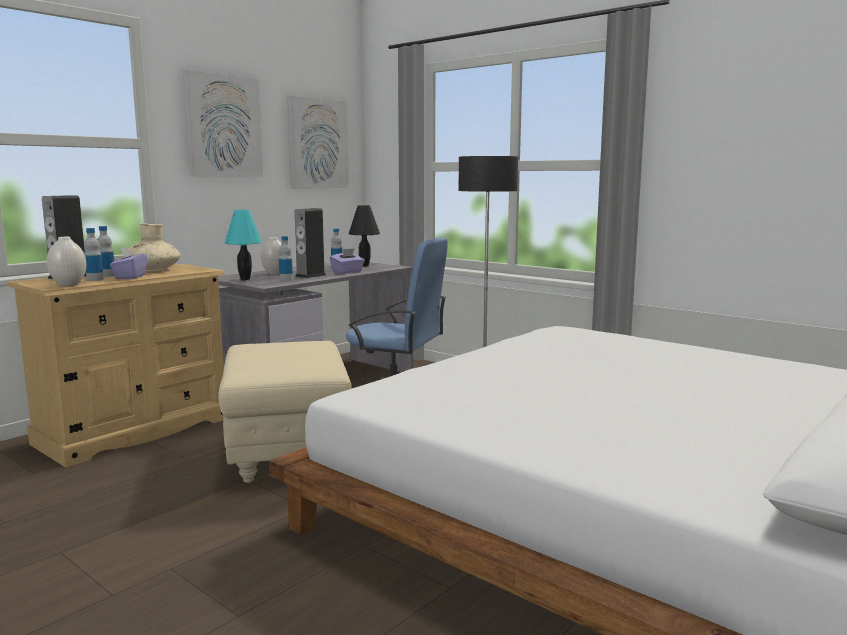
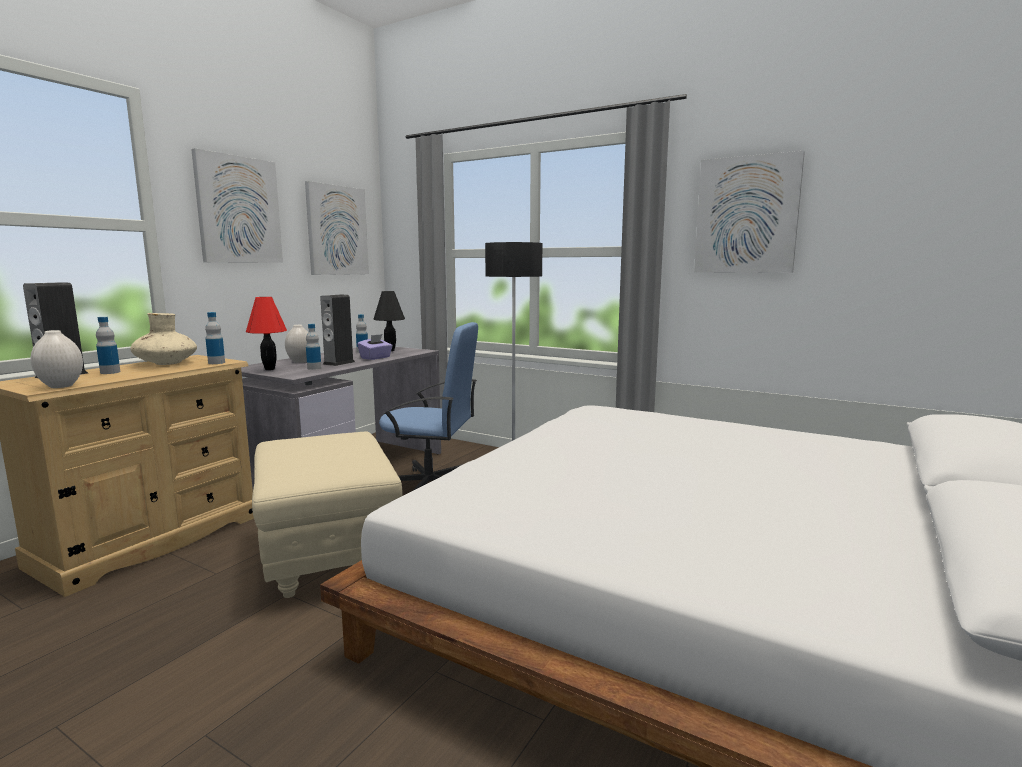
camera: 10 degrees left, 0 degrees up
bottle [84,228,104,281] -> bottle moved to [205,312,225,364]
purple tissue box [110,246,147,279] -> none
turquoise table lamp [225,210,262,280] -> red table lamp [246,297,287,370]
none -> picture [694,151,805,273]

